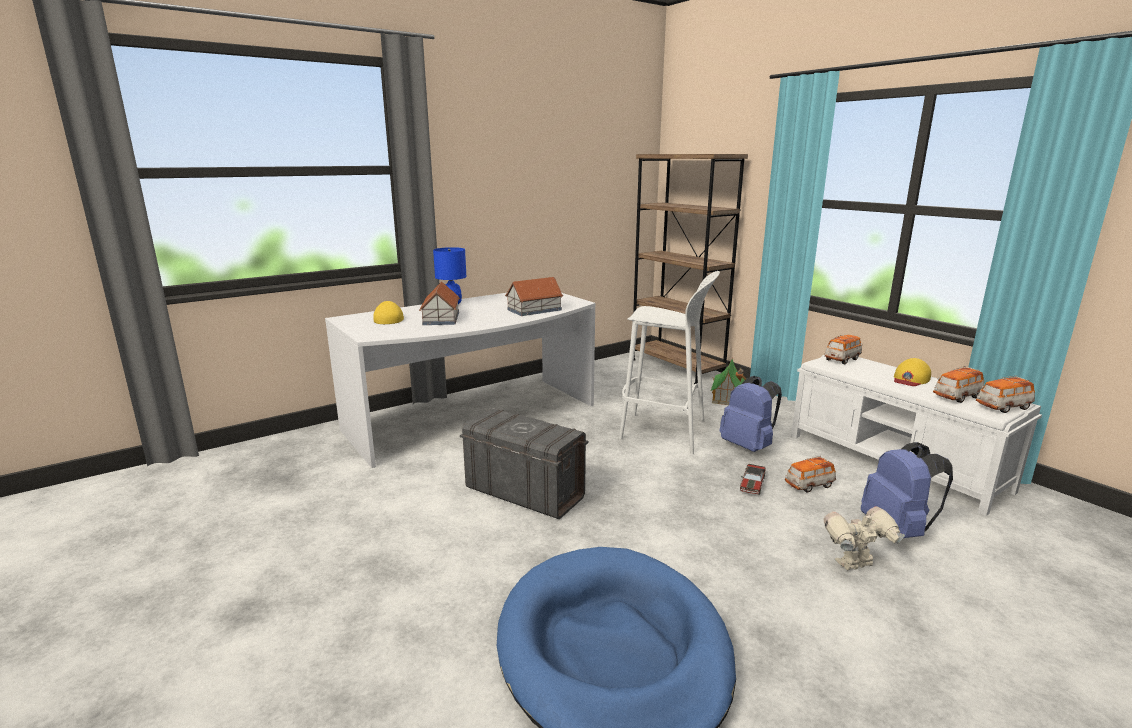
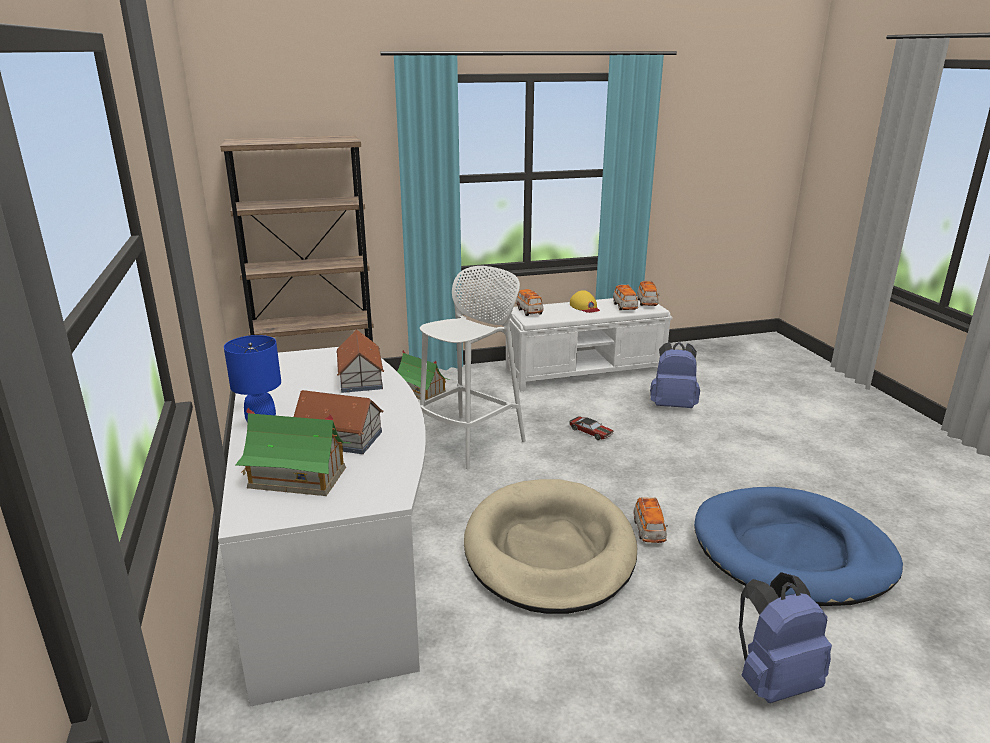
camera: 70 degrees left, 5 degrees up
yellow cap [373,301,404,324] -> toy house [235,407,351,496]
grey storage box [460,408,589,520] -> beige dog bed [464,479,637,614]
blue backpack [720,376,782,452] -> blue backpack moved to [739,572,832,703]
toy car [785,456,836,493] -> toy car moved to [633,497,668,543]
toy robot [823,507,905,571] -> none

